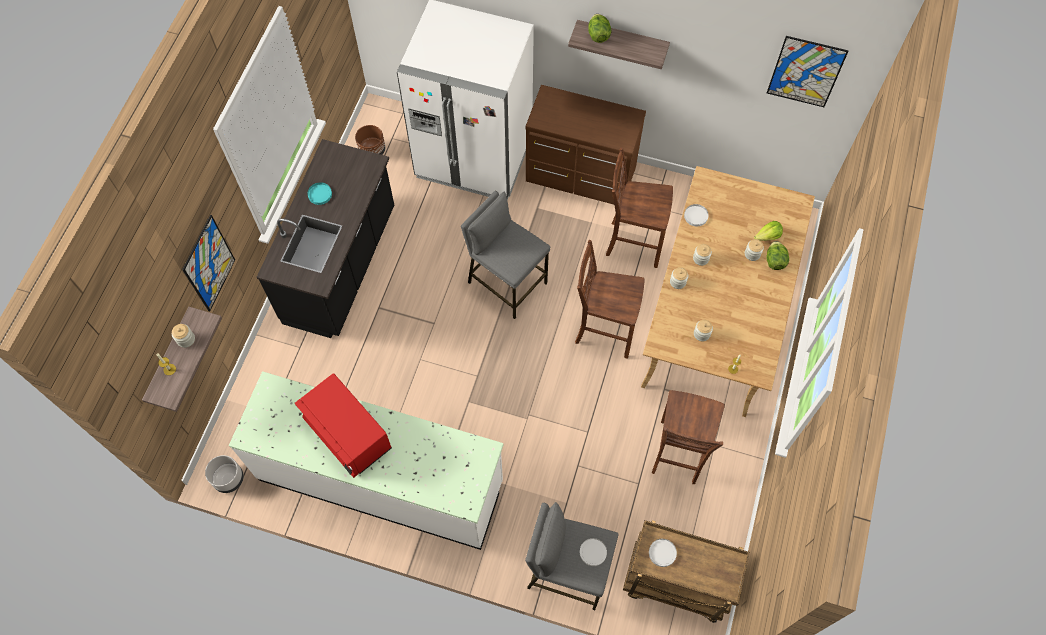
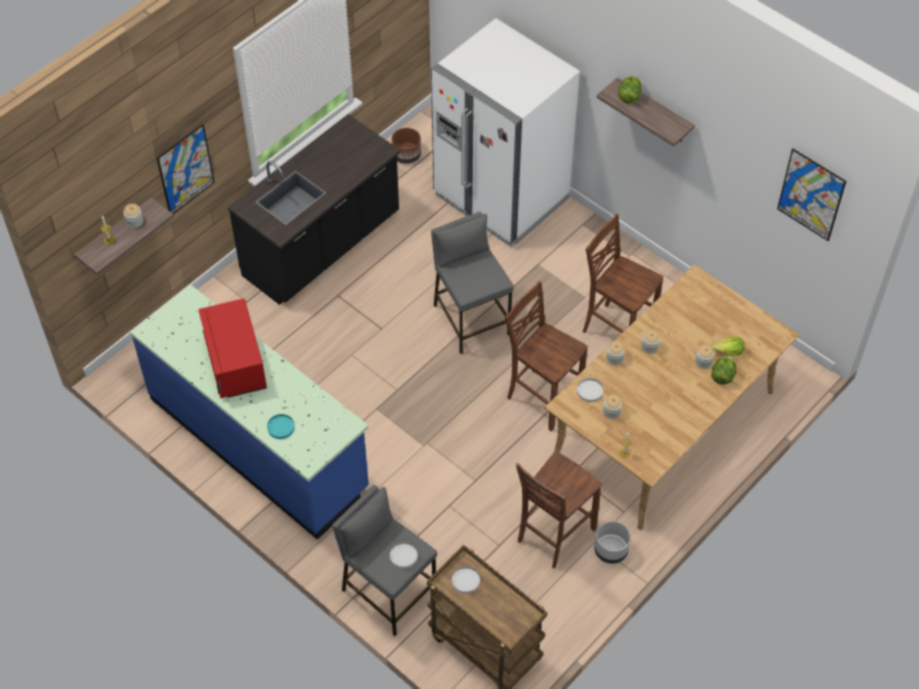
camera: 25 degrees right, 10 degrees down
grey planter [205,455,244,493] -> grey planter moved to [594,521,631,564]
white counter [229,371,503,550] -> blue counter [130,285,369,540]
turquoise plate [308,183,332,205] -> turquoise plate moved to [267,414,295,439]
brown dresser [526,85,646,205] -> none
white plate [684,204,709,227] -> white plate moved to [577,378,603,402]

